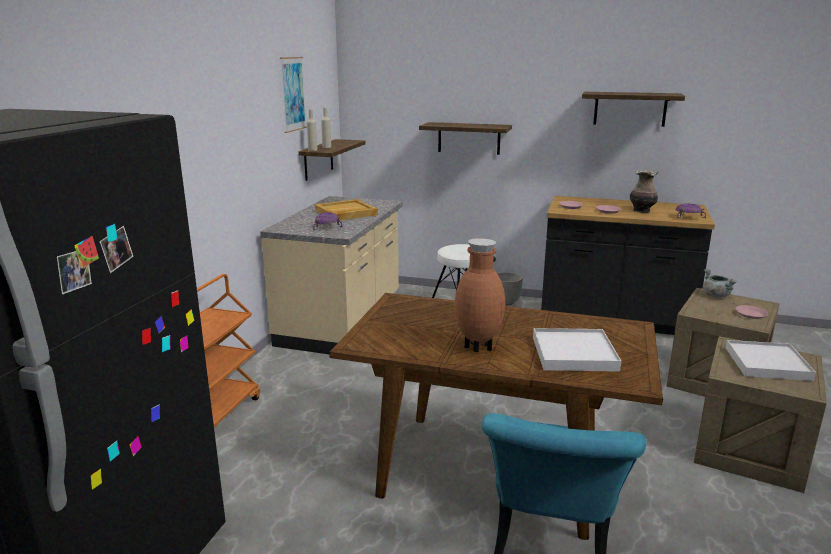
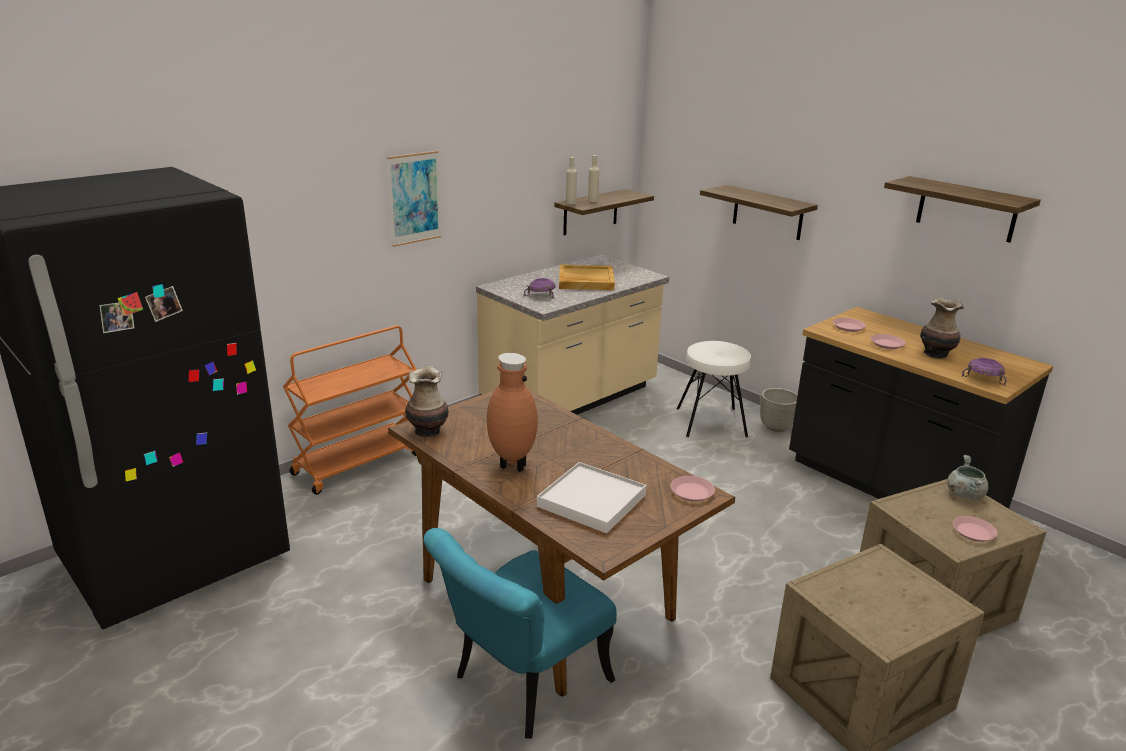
camera: 30 degrees right, 5 degrees up
picture [280,57,307,133] -> picture moved to [387,151,442,247]
white tray [726,340,816,381] -> none
none -> vase [405,366,449,437]
none -> pink plate [670,476,715,501]

